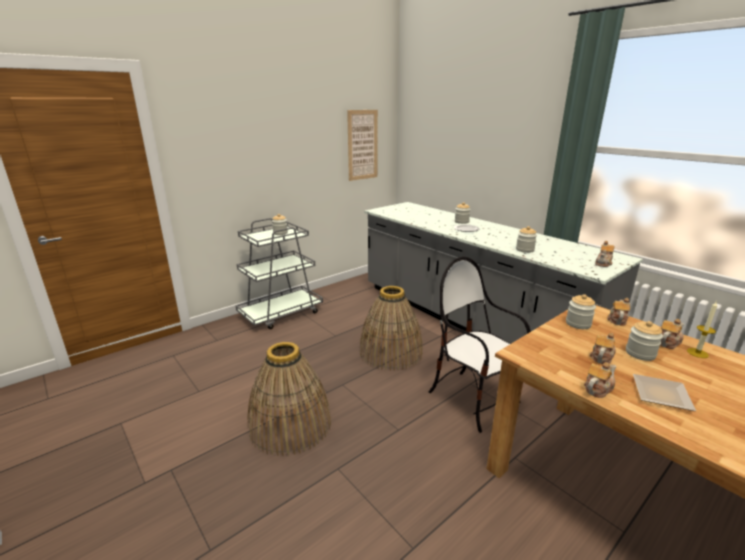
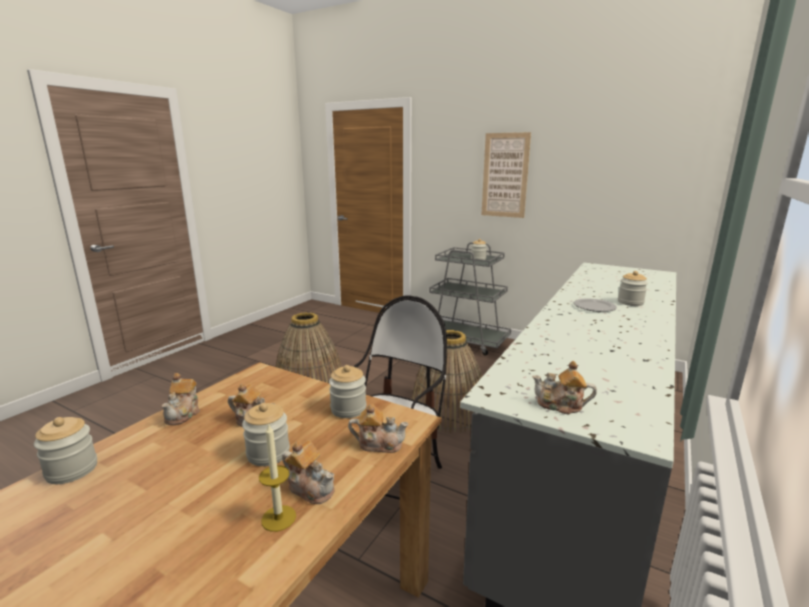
camera: 70 degrees right, 5 degrees down
picture [347,110,378,181] -> picture moved to [481,132,531,218]
jar [516,226,537,253] -> jar moved to [34,417,97,484]
teapot [584,362,616,398] -> teapot turned 60 degrees clockwise [161,373,200,425]
plate [633,374,696,411] -> none

